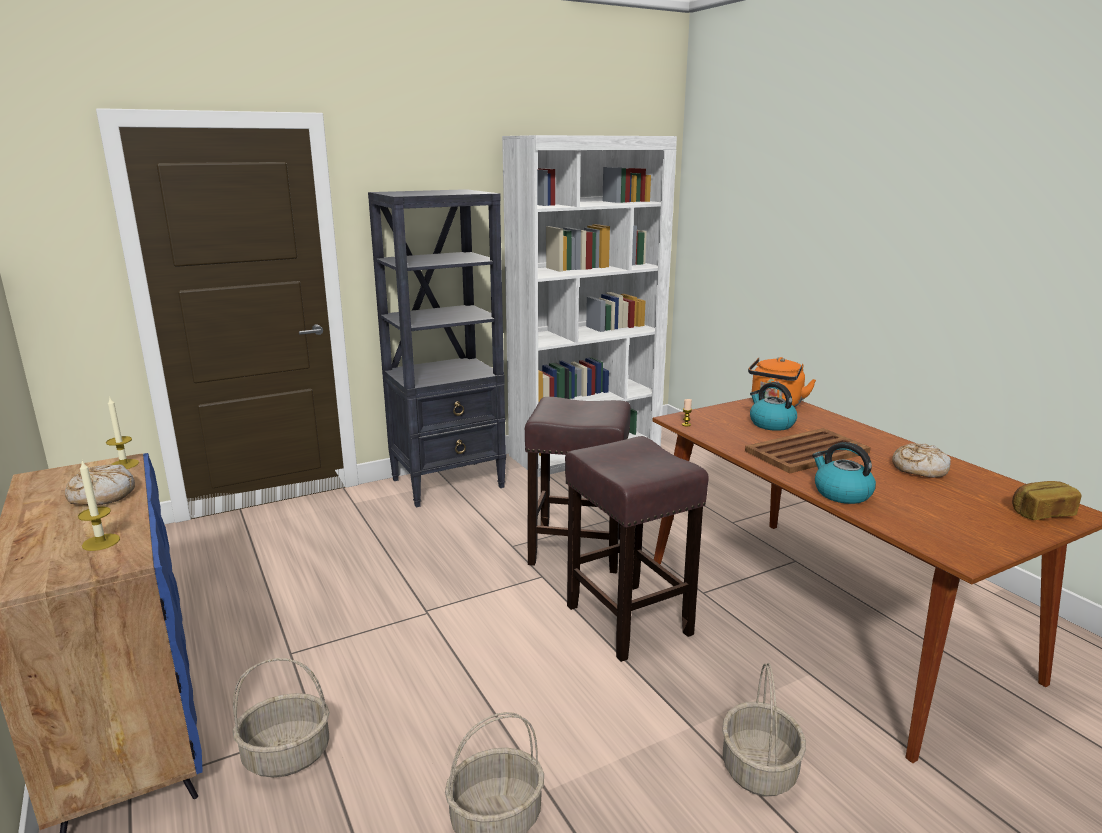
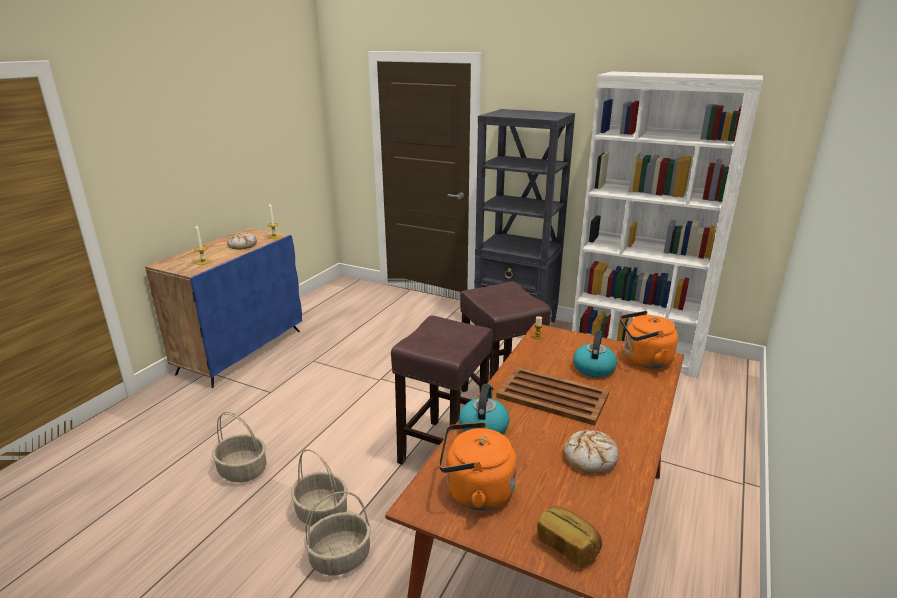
camera: 55 degrees right, 5 degrees up
basket [233,658,330,777] -> basket moved to [291,449,348,527]
none -> orange kettle [439,422,517,511]

